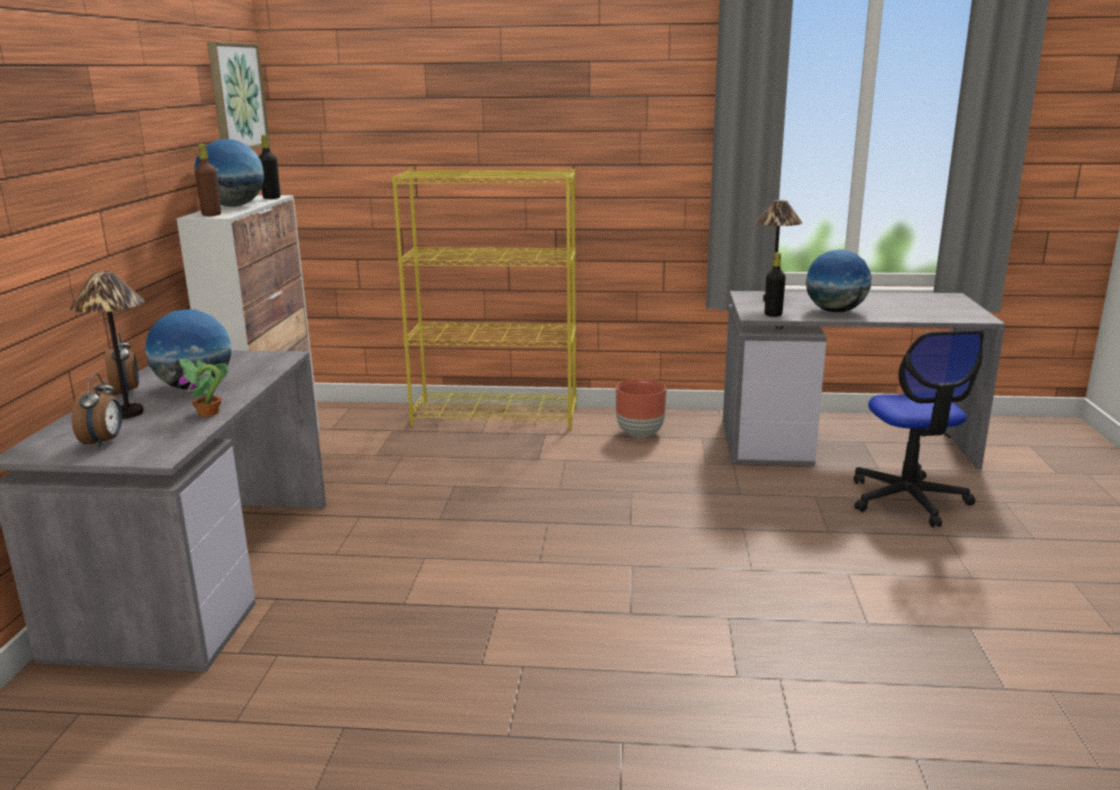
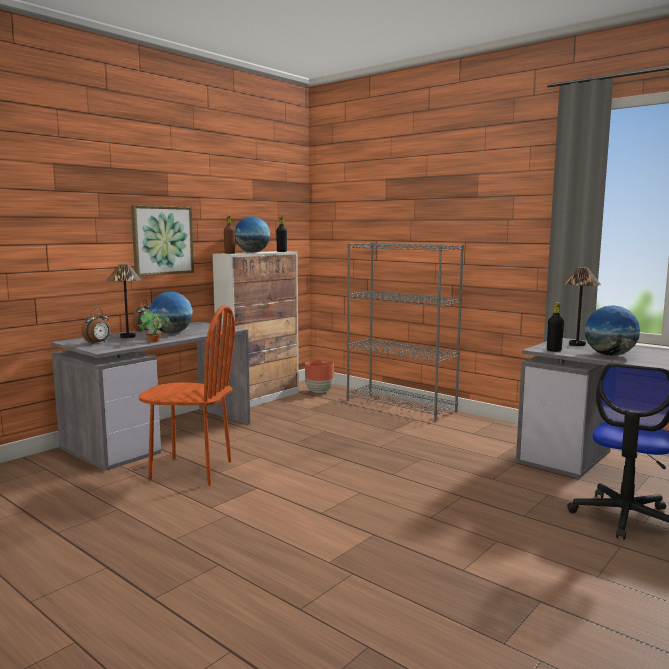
camera: 35 degrees right, 10 degrees down
picture [207,42,270,149] -> picture moved to [131,206,194,276]
yellow bookcase [392,169,577,430] -> grey bookcase [347,243,464,422]
brown planter [616,379,666,437] -> brown planter moved to [305,360,334,393]
none -> brown chair [138,305,235,485]

